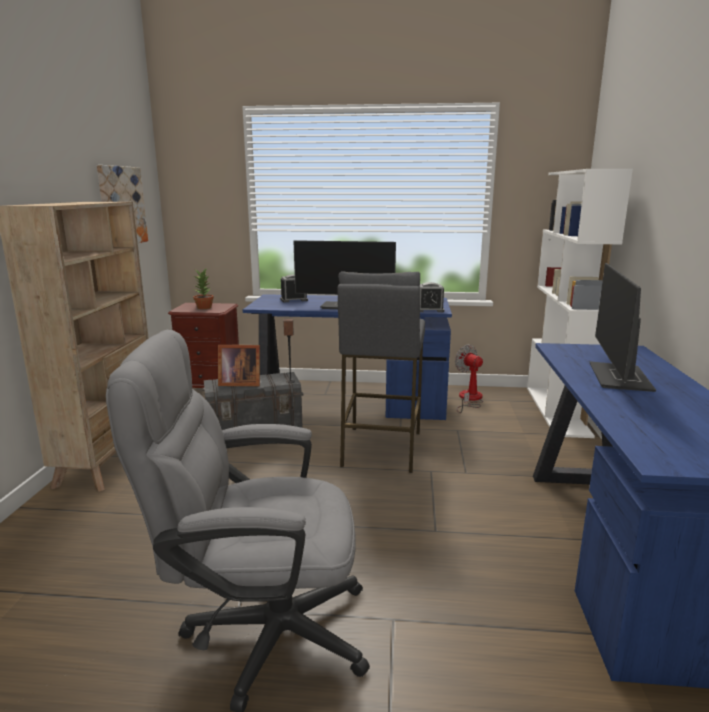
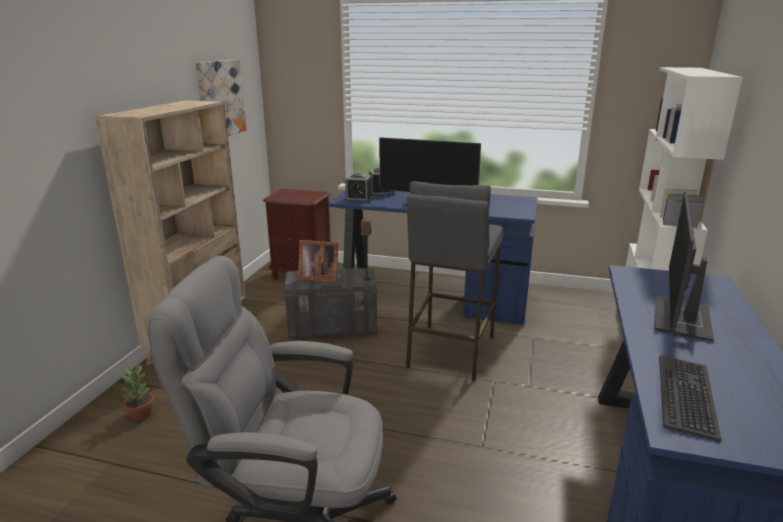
camera: 10 degrees right, 5 degrees up
potted plant [193,269,214,309] -> potted plant moved to [120,364,154,420]
alarm clock [420,282,444,312] -> alarm clock moved to [345,173,374,203]
fan [455,345,484,413] -> none
none -> keyboard [659,355,721,442]

